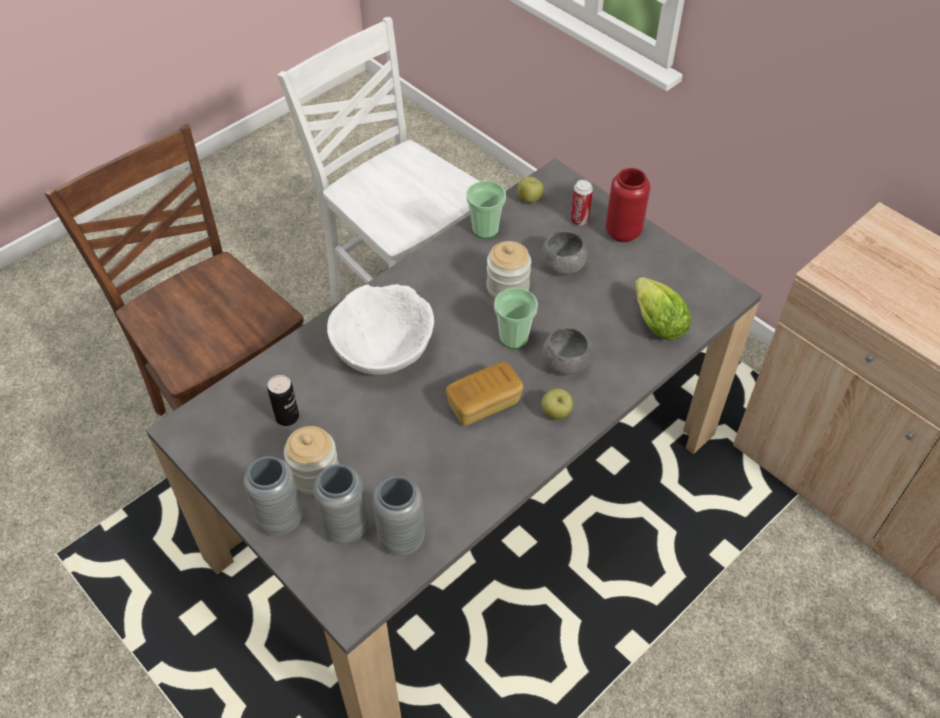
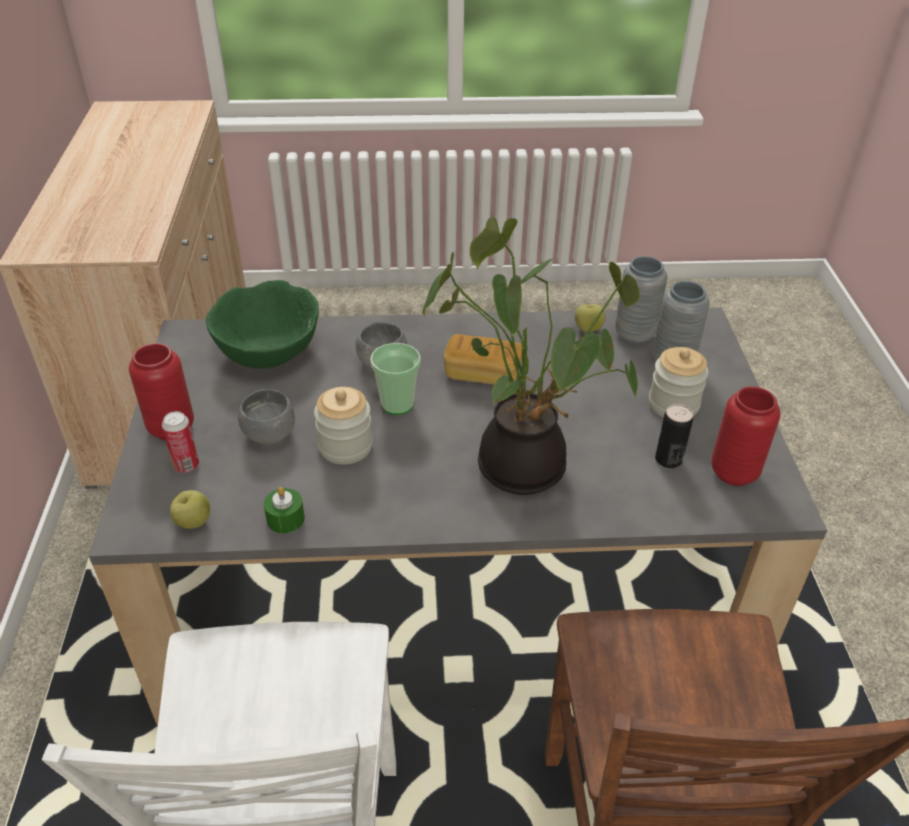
camera: 140 degrees left, 10 degrees down
grey vase [244,456,302,536] -> none
white bowl [327,284,434,375] -> potted plant [422,217,640,495]
cup [466,181,506,239] -> green candle [264,487,305,533]
apple [542,388,573,419] -> apple moved to [575,304,605,332]
lettuce [635,277,691,340] -> green bowl [206,280,319,369]
none -> red vase [711,386,781,486]

